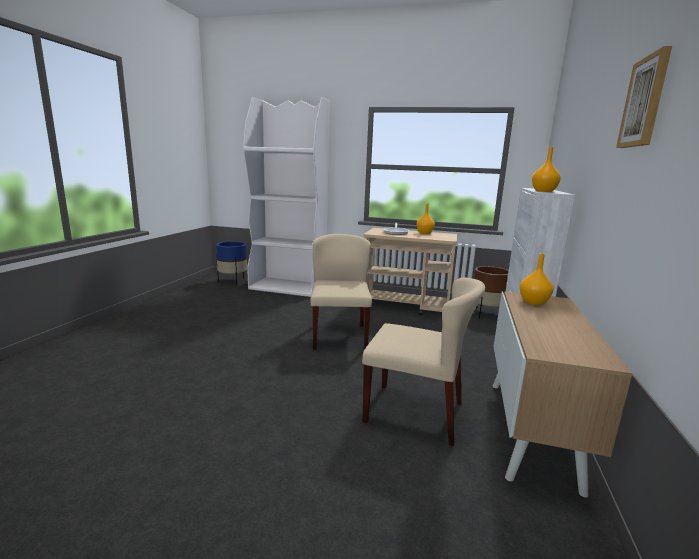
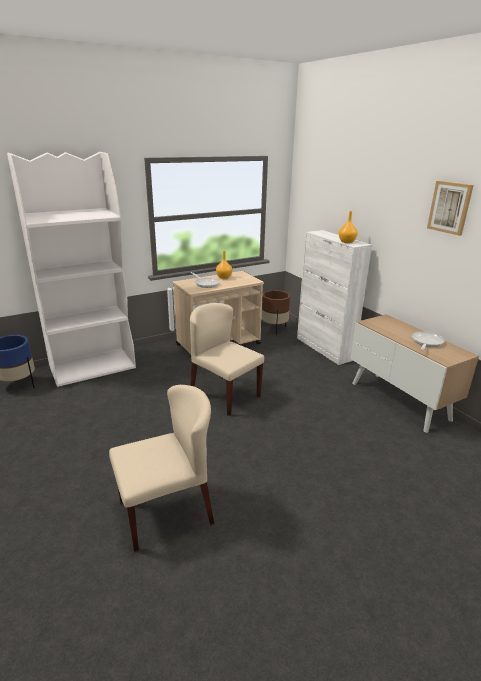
camera: 45 degrees left, 10 degrees up
beige chair [362,277,485,446] -> beige chair moved to [109,385,214,551]
orange vase [519,253,553,305] -> none
none -> frying pan [412,332,445,350]

